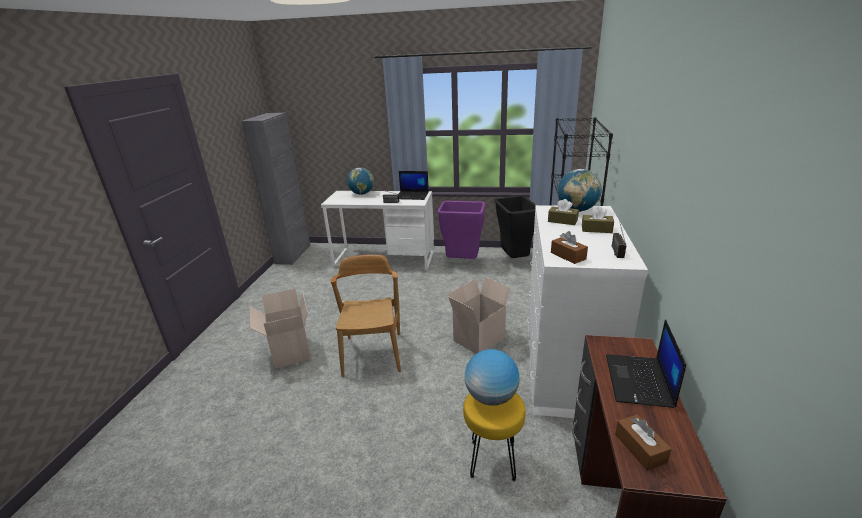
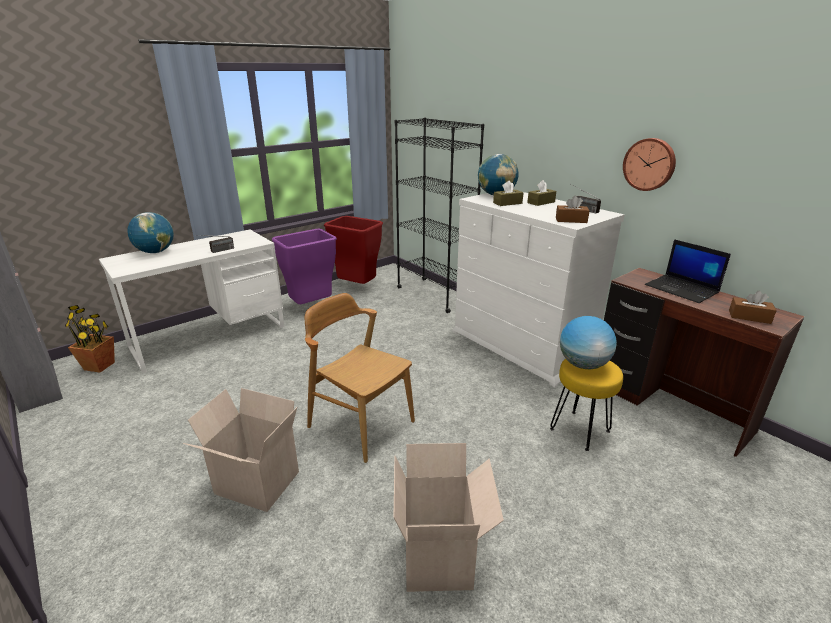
camera: 50 degrees left, 0 degrees up
laptop [398,171,429,200] -> none
cardboard box [448,277,516,354] -> cardboard box moved to [394,443,504,592]
black trash can [494,196,536,258] -> red trash can [324,216,383,284]
none -> potted plant [65,305,115,373]
none -> wall clock [623,138,676,191]

